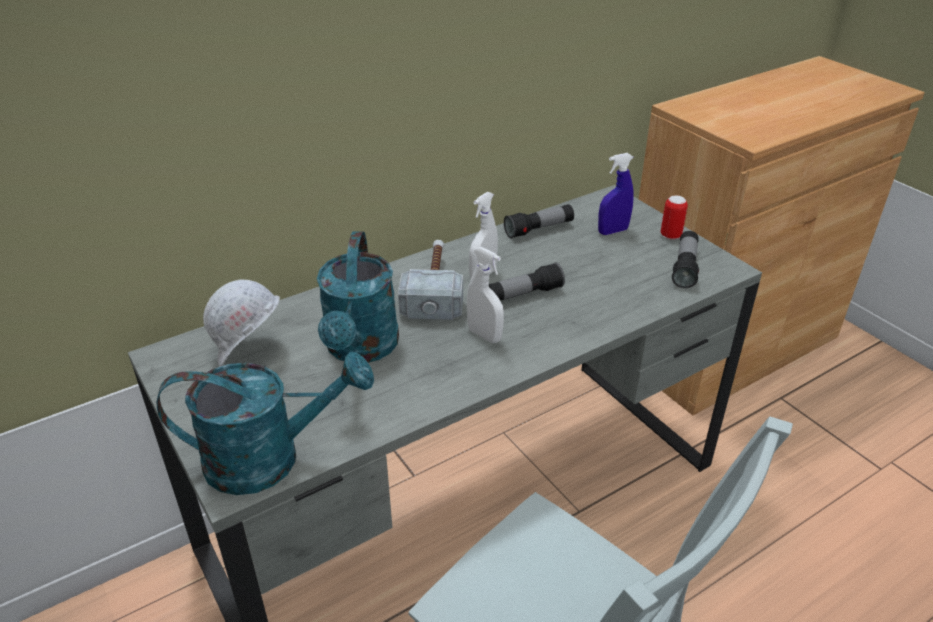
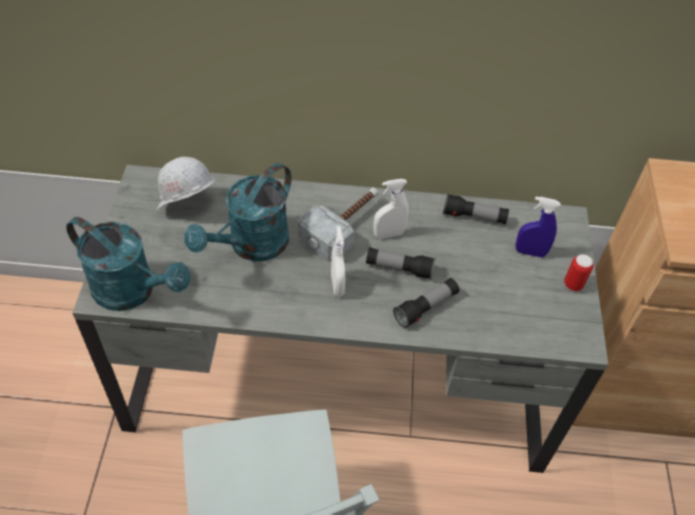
camera: 35 degrees right, 15 degrees up
flashlight [672,231,699,288] -> flashlight moved to [393,278,459,328]

